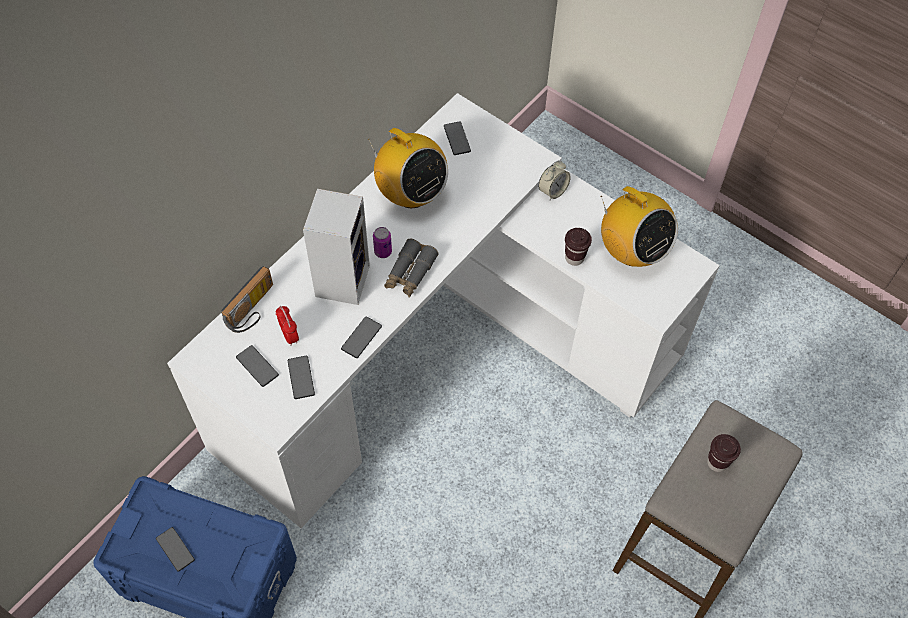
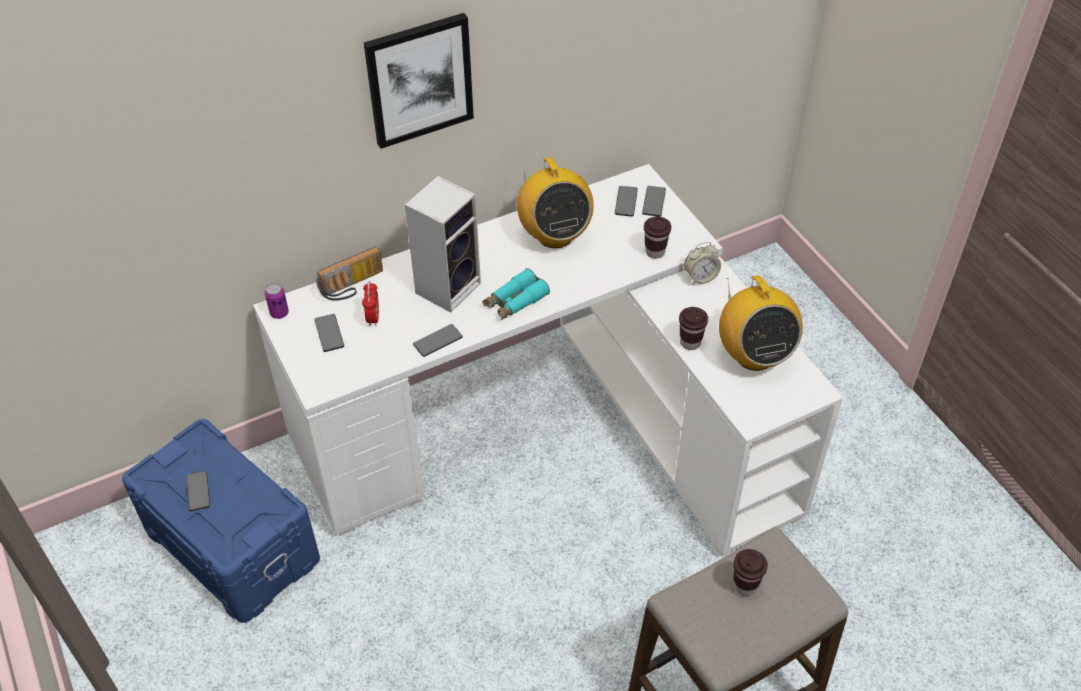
camera: 25 degrees right, 10 degrees down
phone [287,356,315,399] -> phone moved to [642,186,666,216]
can [373,227,392,258] -> can moved to [265,283,289,319]
grey binoculars [384,238,439,297] -> turquoise binoculars [482,268,550,320]
none -> picture [364,13,474,149]
none -> brown cup [644,216,671,259]

